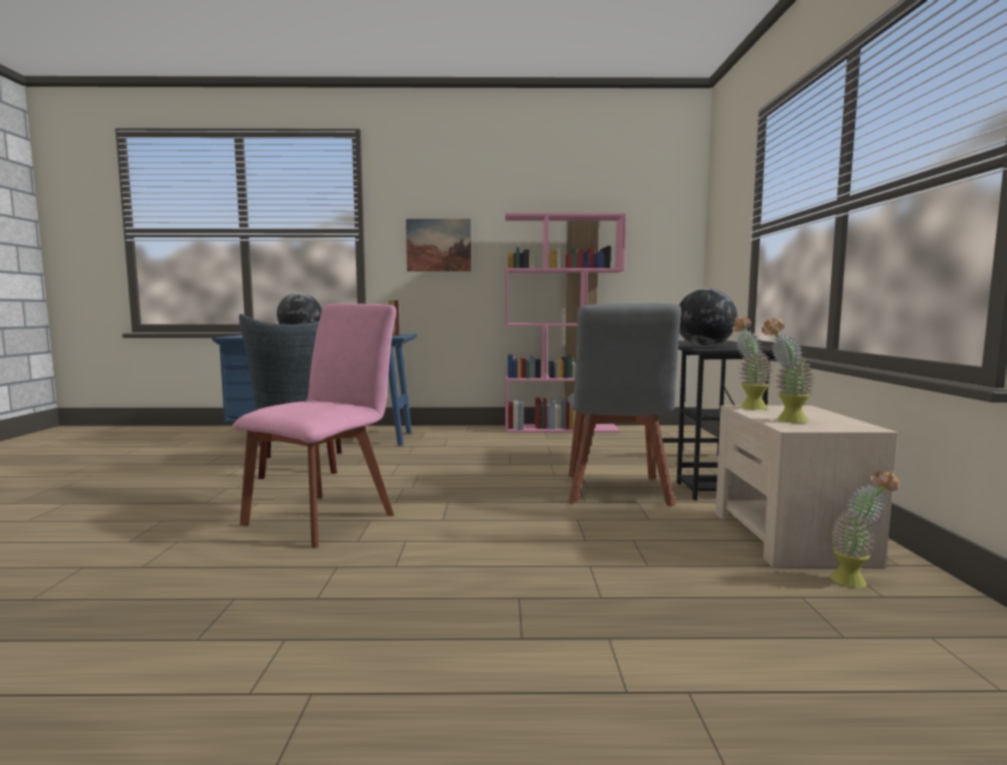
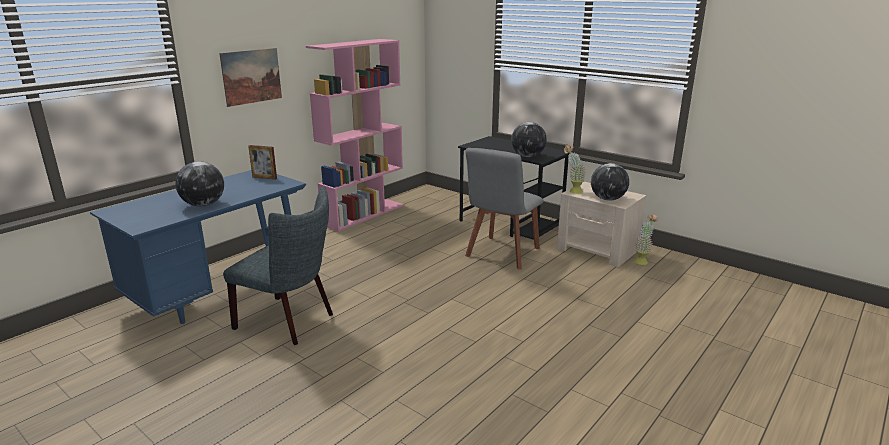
camera: 50 degrees left, 15 degrees up
pink chair [233,303,396,548] -> none
grey chair [567,303,681,507] -> grey chair turned 75 degrees clockwise [465,148,544,269]
potted plant [761,318,814,423] -> globe [591,163,629,201]

